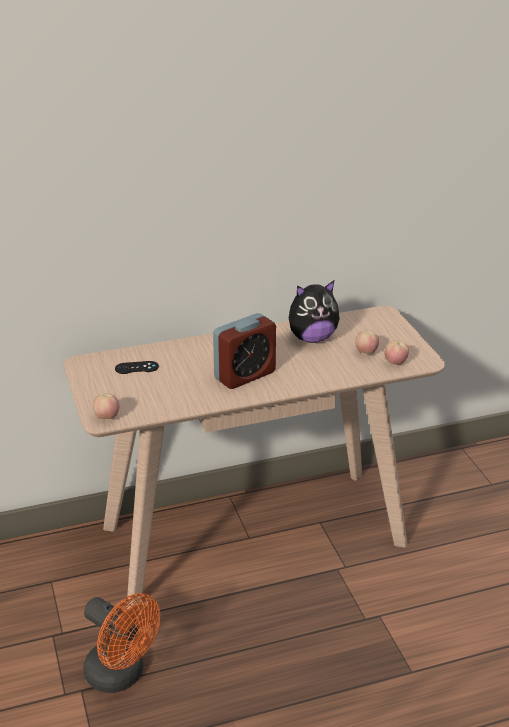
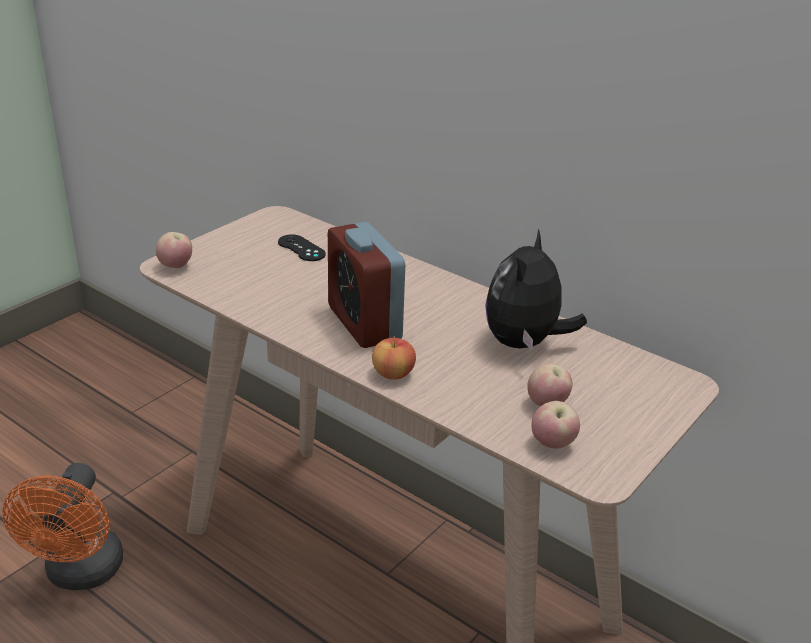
camera: 55 degrees right, 0 degrees up
alarm clock [213,313,276,389] -> alarm clock turned 45 degrees clockwise [328,222,405,348]
plush toy [289,281,340,343] -> plush toy turned 75 degrees clockwise [485,229,587,351]
none -> apple [372,336,416,380]

